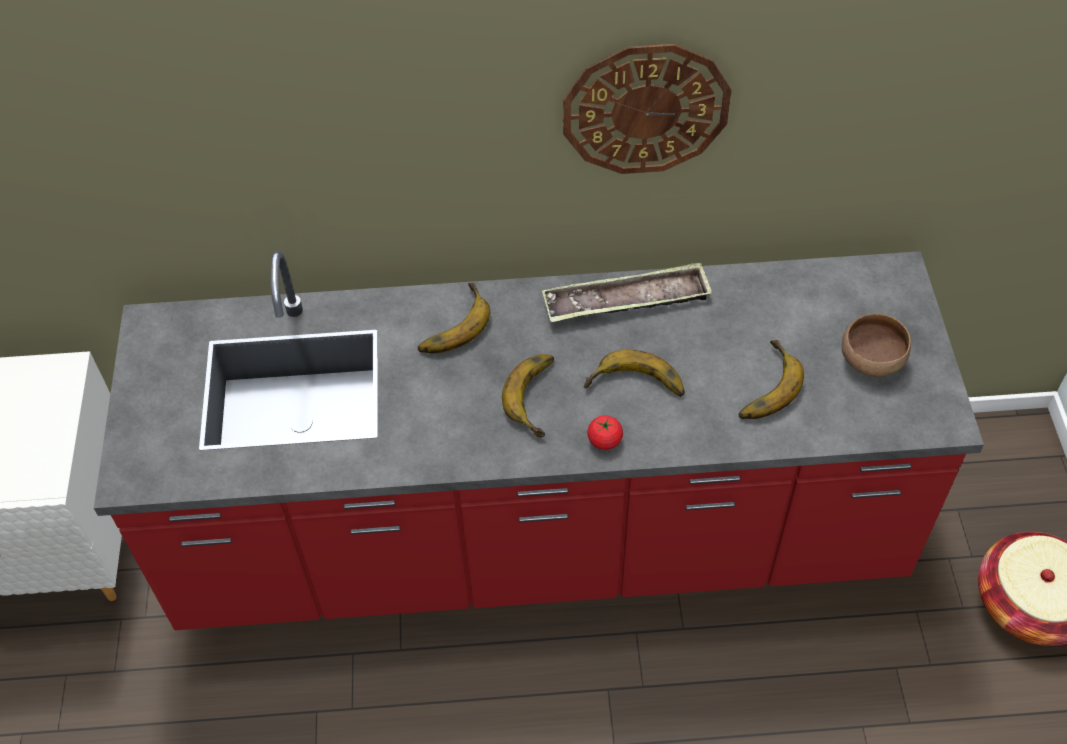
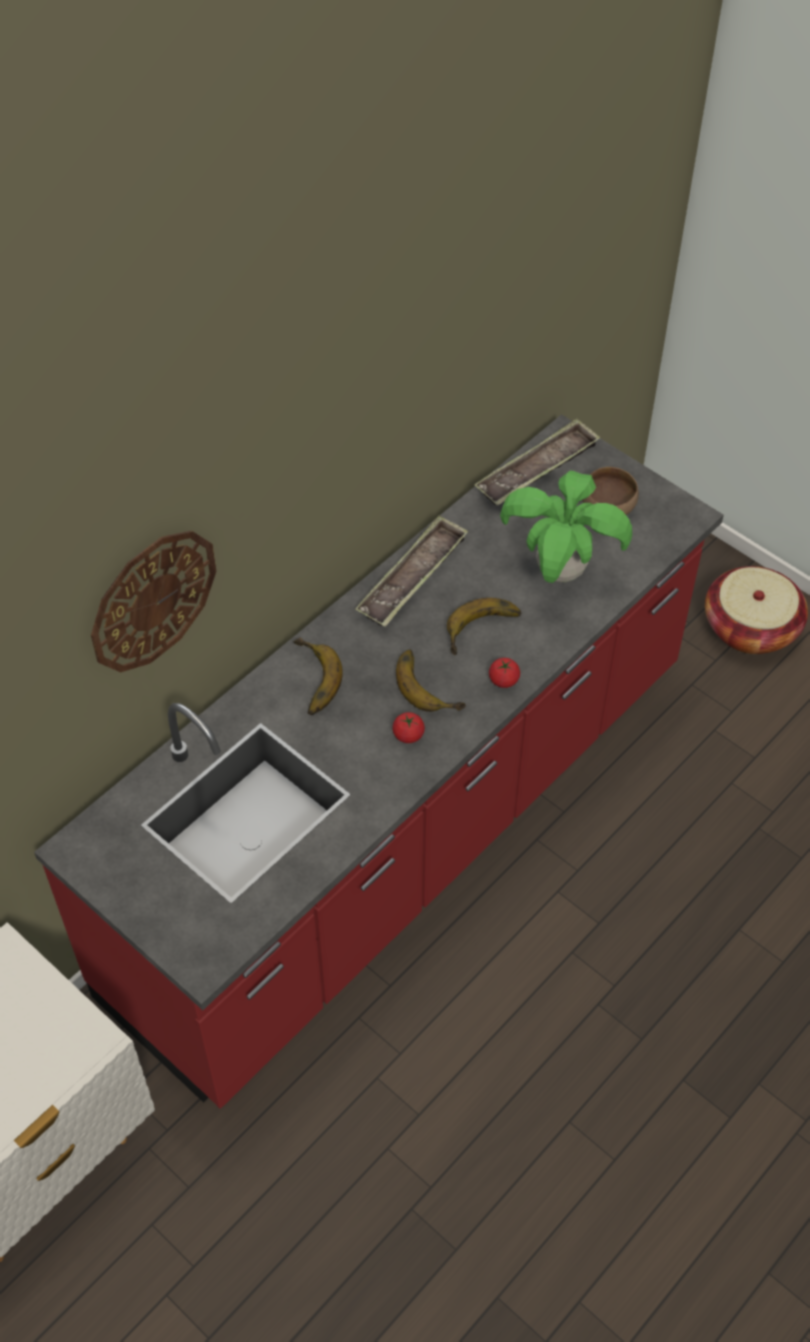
camera: 45 degrees left, 0 degrees up
wall clock [563,44,732,174] -> wall clock moved to [91,530,216,672]
banana [738,340,804,419] -> potted plant [500,470,632,583]
none -> tomato [392,712,425,743]
none -> tray [474,418,600,506]

